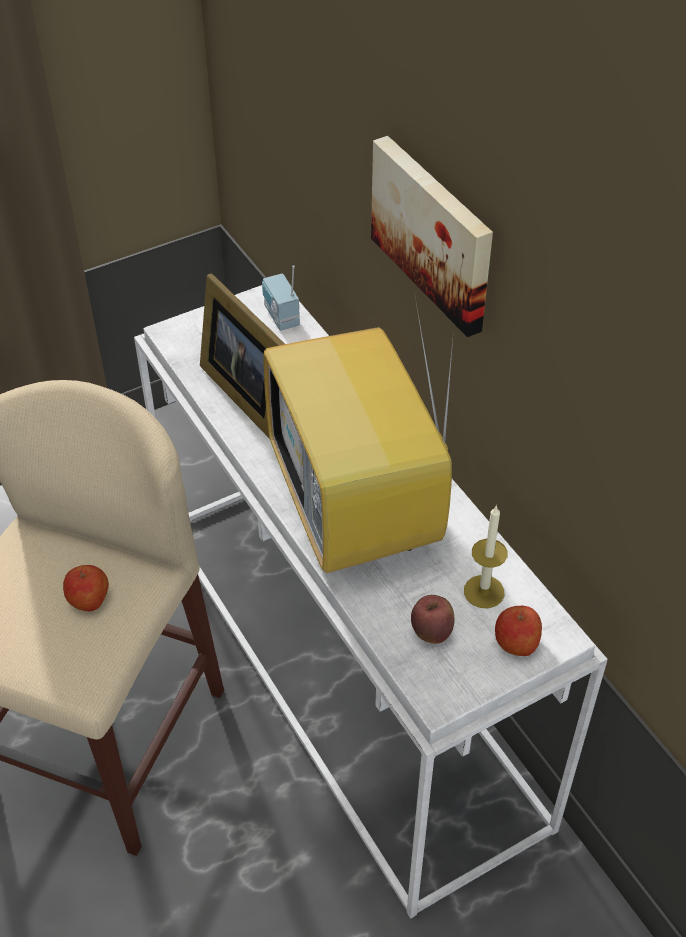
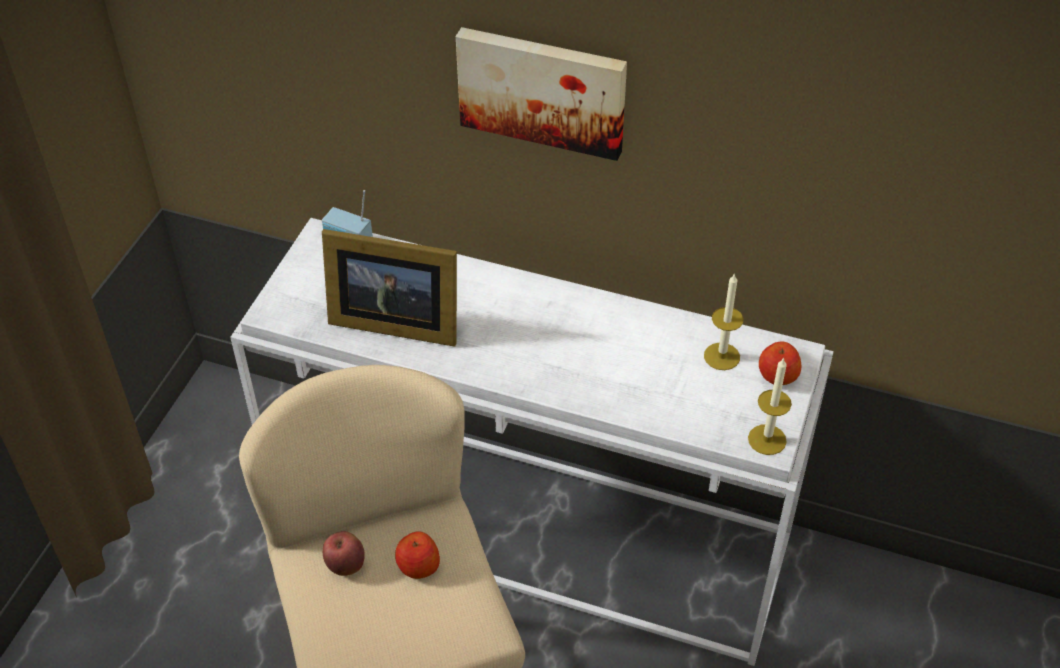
camera: 40 degrees left, 0 degrees up
television [263,292,453,573] -> none
apple [411,595,454,644] -> apple moved to [323,531,365,576]
none -> candle [748,357,792,455]

